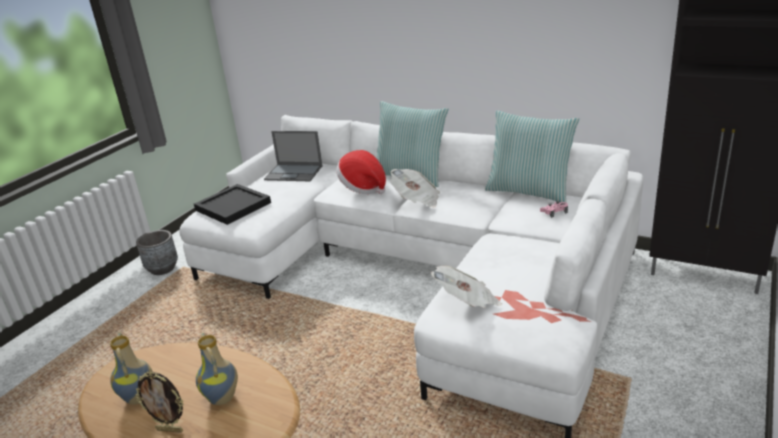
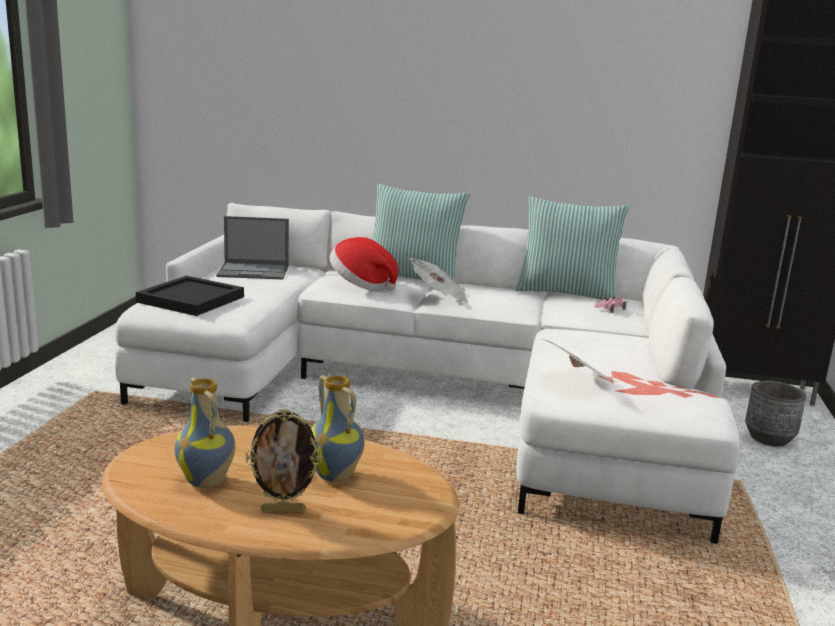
camera: 20 degrees left, 10 degrees down
grey planter [136,230,178,275] -> grey planter moved to [745,381,806,447]

